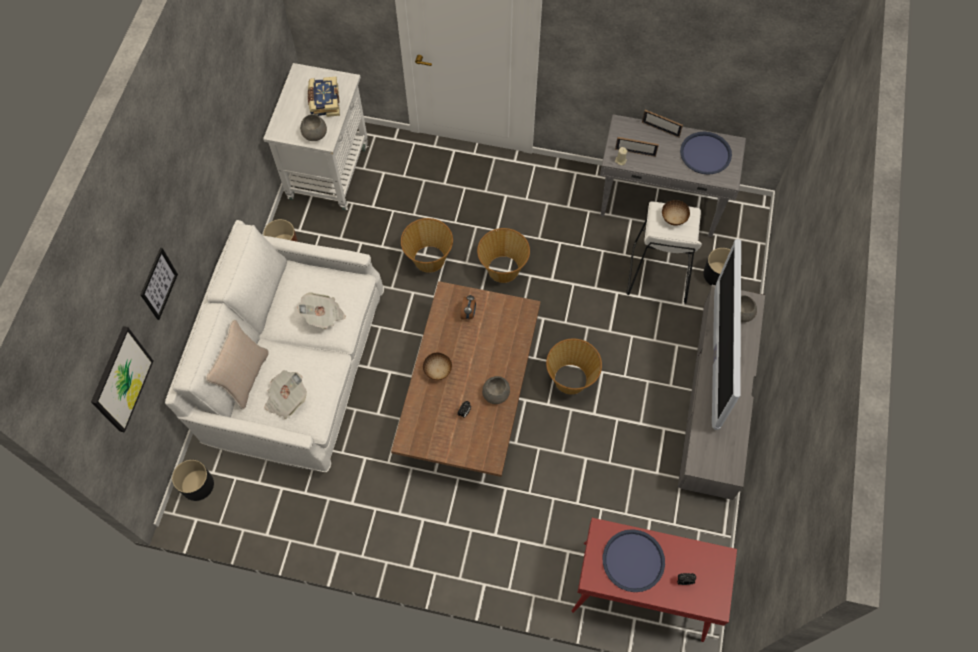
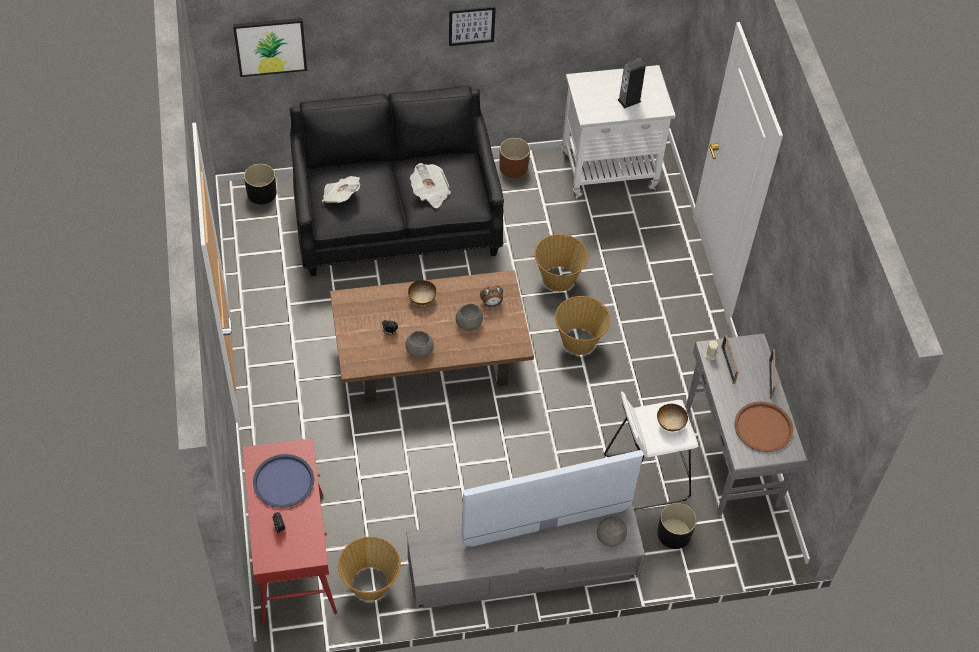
camera: 65 degrees right, 10 degrees down
picture [140,248,178,320] -> picture moved to [449,6,496,46]
white sofa [165,220,384,472] -> black sofa [290,85,504,276]
beige pillow [206,320,269,410] -> none
grey bowl [300,114,327,141] -> grey bowl moved to [456,304,483,331]
book [308,77,340,117] -> speaker [618,58,646,109]
basket [546,339,602,394] -> basket moved to [338,537,401,601]
blue tray [680,132,732,175] -> brown tray [734,402,793,452]

